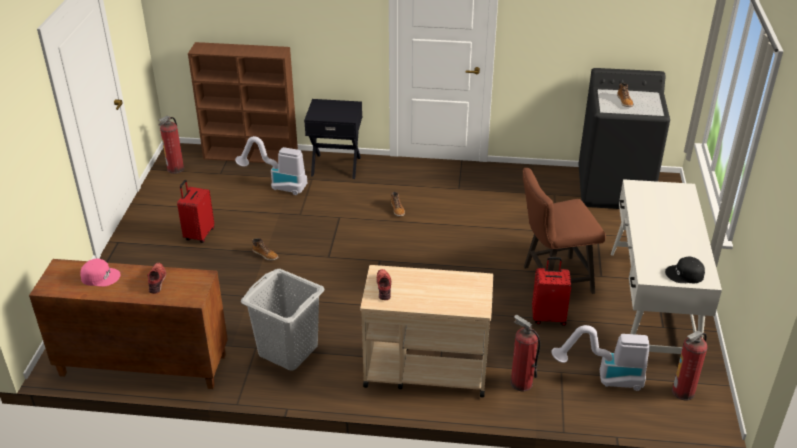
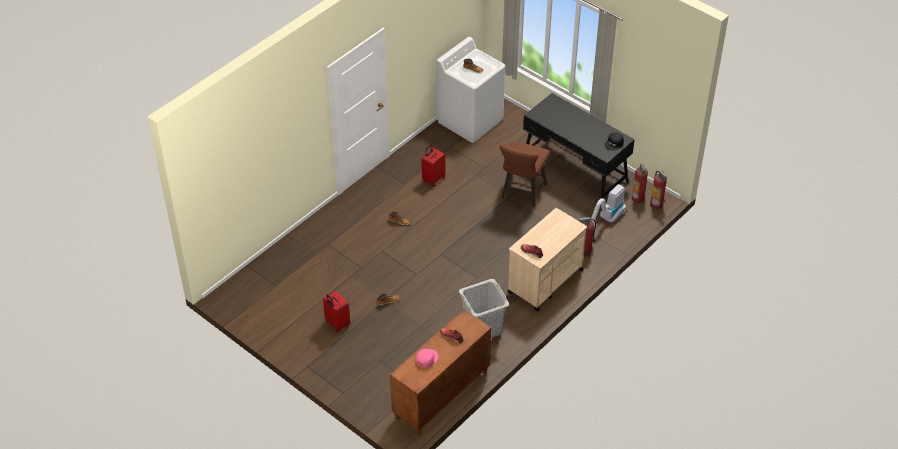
camera: 55 degrees left, 10 degrees up
fire extinguisher [158,116,184,174] -> fire extinguisher moved to [650,171,667,210]
brown bookcase [188,42,298,163] -> none
vacuum cleaner [235,136,307,195] -> none
black nightstand [304,99,362,179] -> none
red suitcase [532,257,571,326] -> red suitcase moved to [421,144,445,186]
black washing machine [578,68,670,209] -> white washing machine [436,37,505,143]
white desk [611,179,722,354] -> black desk [523,93,635,199]

